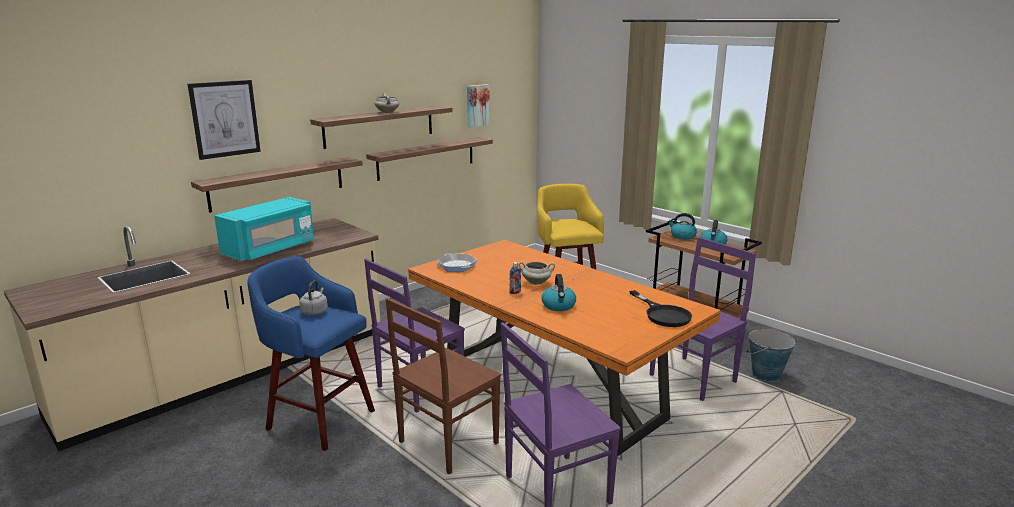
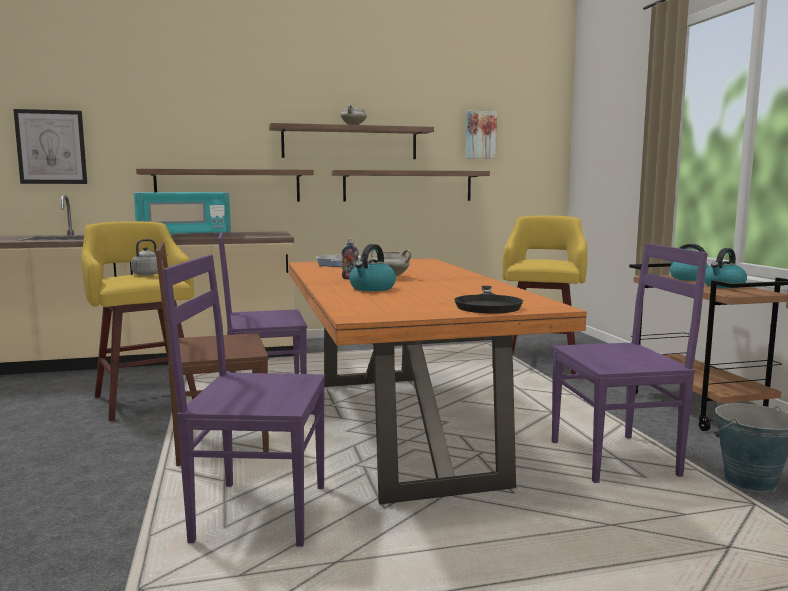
camera: 30 degrees right, 10 degrees down
picture [188,80,261,160] -> picture moved to [13,109,87,184]
blue stool [247,256,375,451] -> yellow stool [81,221,196,421]

